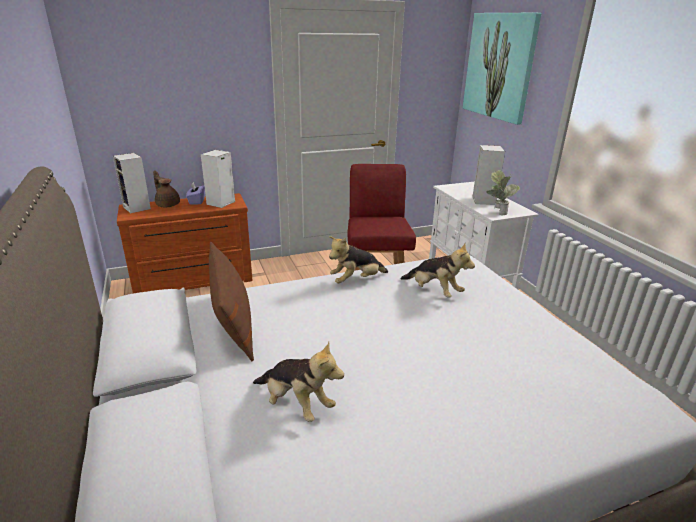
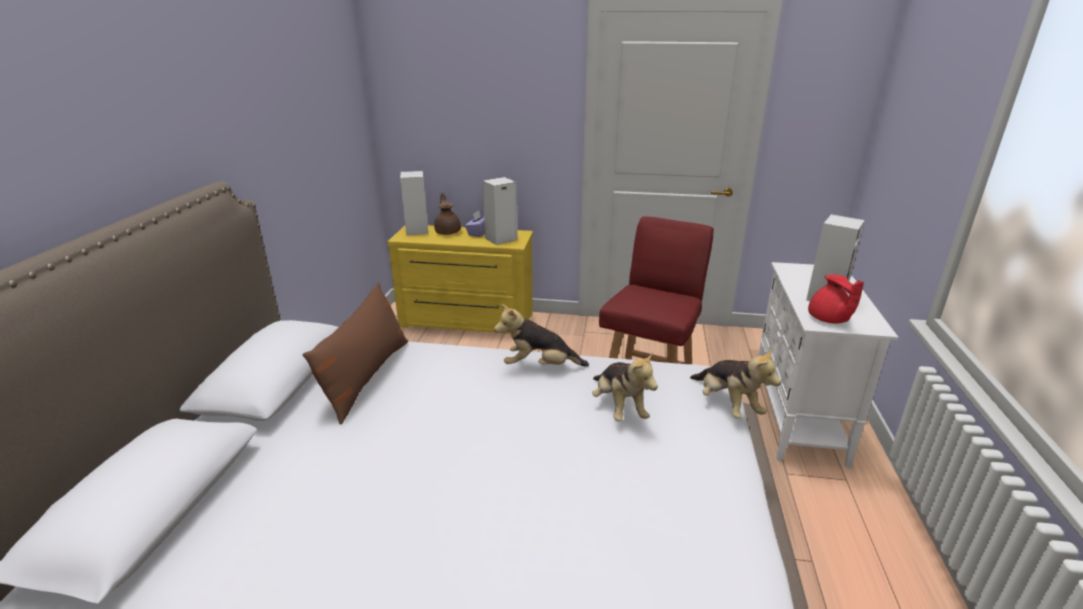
camera: 30 degrees right, 0 degrees up
brown dresser [117,193,253,293] -> yellow dresser [387,225,533,334]
plush toy [253,342,344,422] -> plush toy moved to [690,348,781,419]
picture [463,13,541,125] -> none
potted plant [486,170,520,216] -> red teapot [808,274,864,323]

